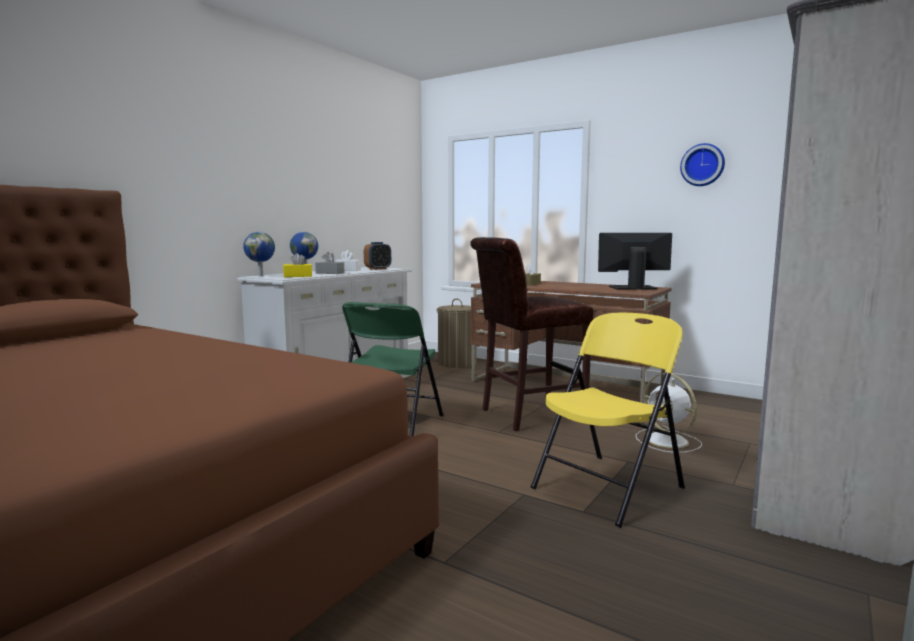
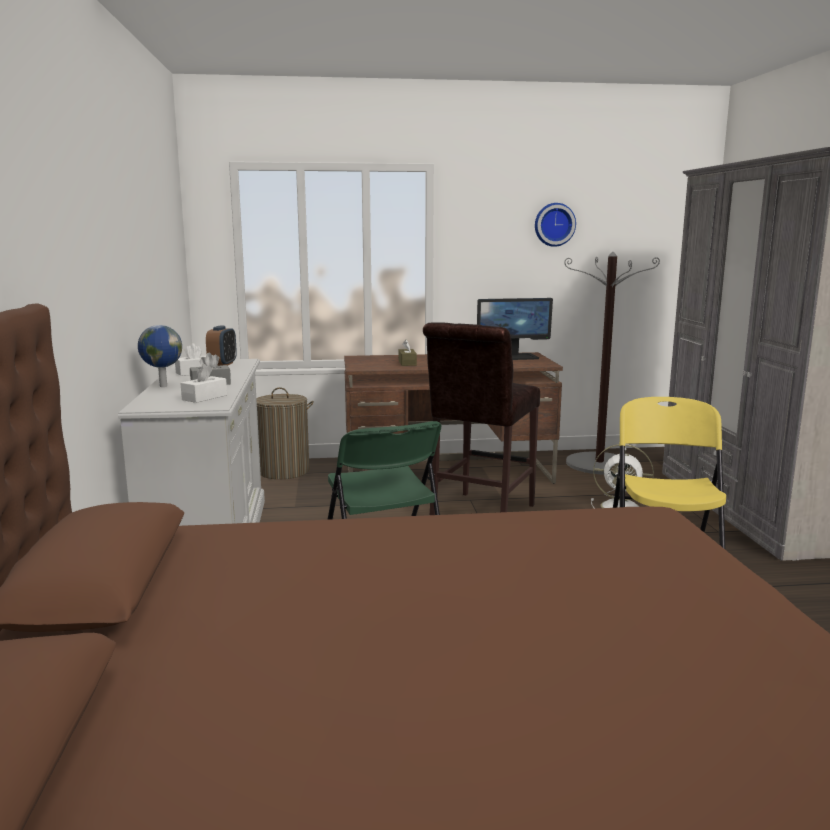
camera: 40 degrees left, 5 degrees up
globe [243,232,275,276] -> none
yellow tissue box [283,253,312,277] -> white tissue box [181,364,227,403]
monitor [598,233,672,290] -> monitor turned 150 degrees counterclockwise [477,298,553,360]
none -> grey clothes rack [564,252,660,475]

